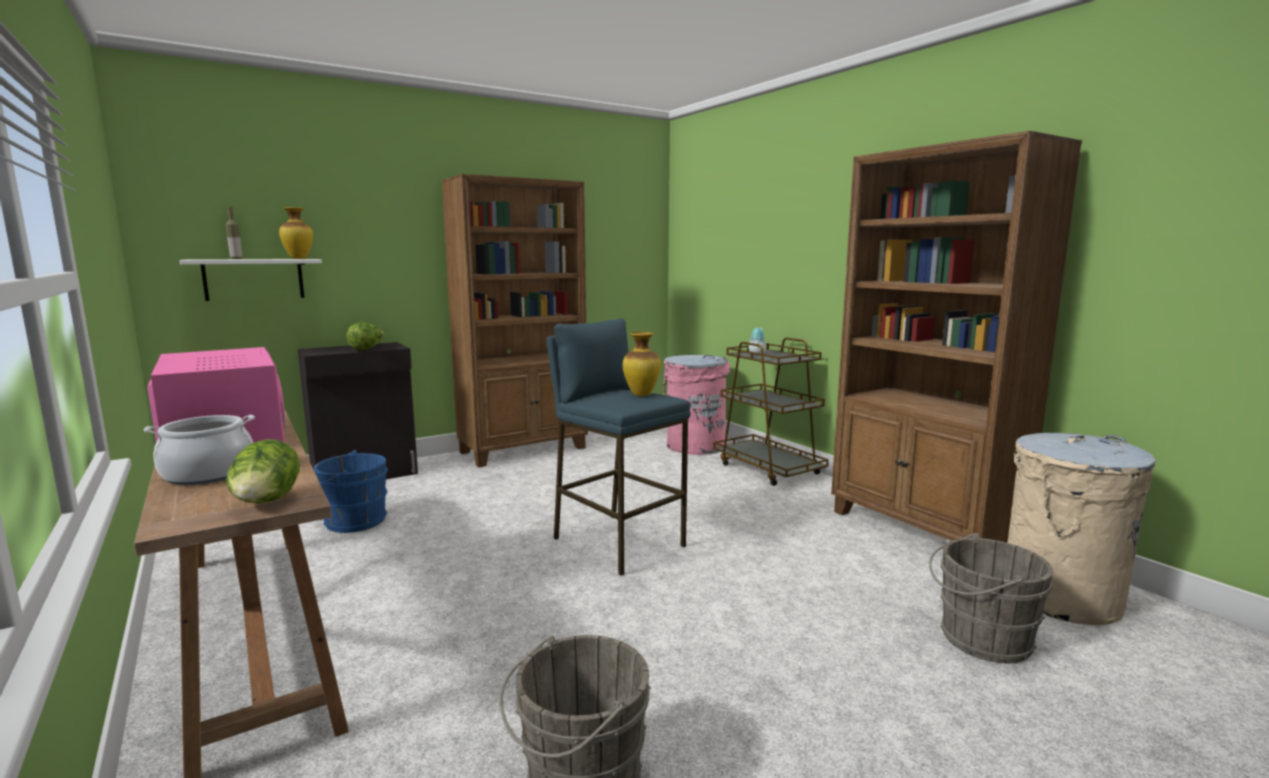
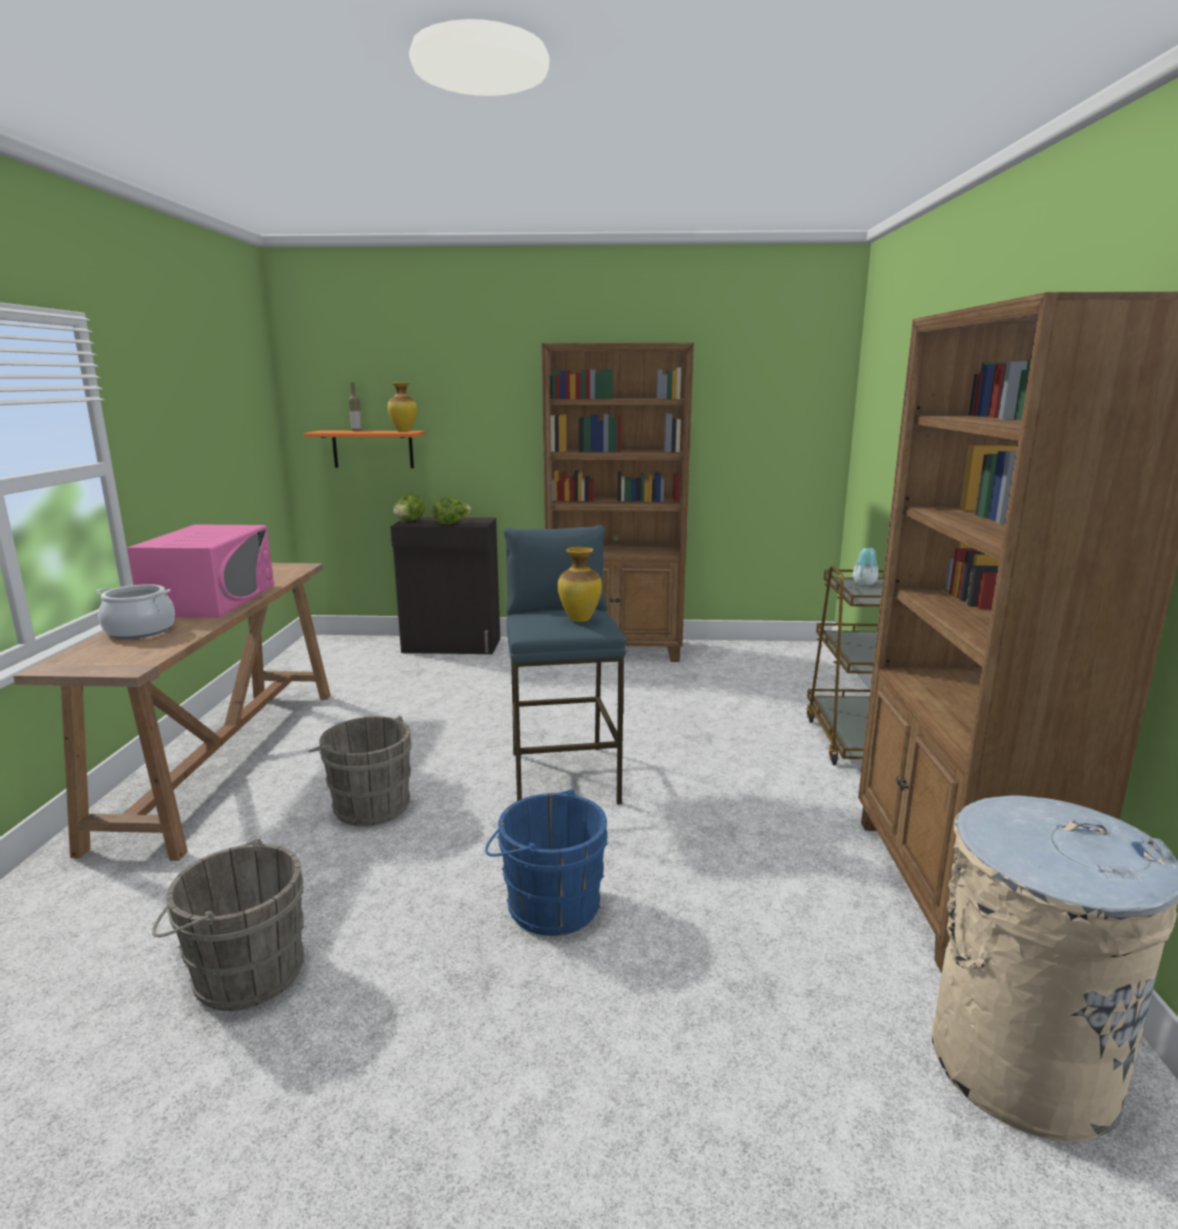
camera: 35 degrees right, 5 degrees up
white shelf [180,259,322,301] -> orange shelf [304,431,425,468]
lettuce [226,439,300,503] -> lettuce moved to [393,494,425,521]
blue bucket [314,450,388,533] -> blue bucket moved to [485,789,608,936]
pink trash can [663,355,730,455] -> none
grey bucket [929,533,1053,663] -> grey bucket moved to [309,716,412,826]

